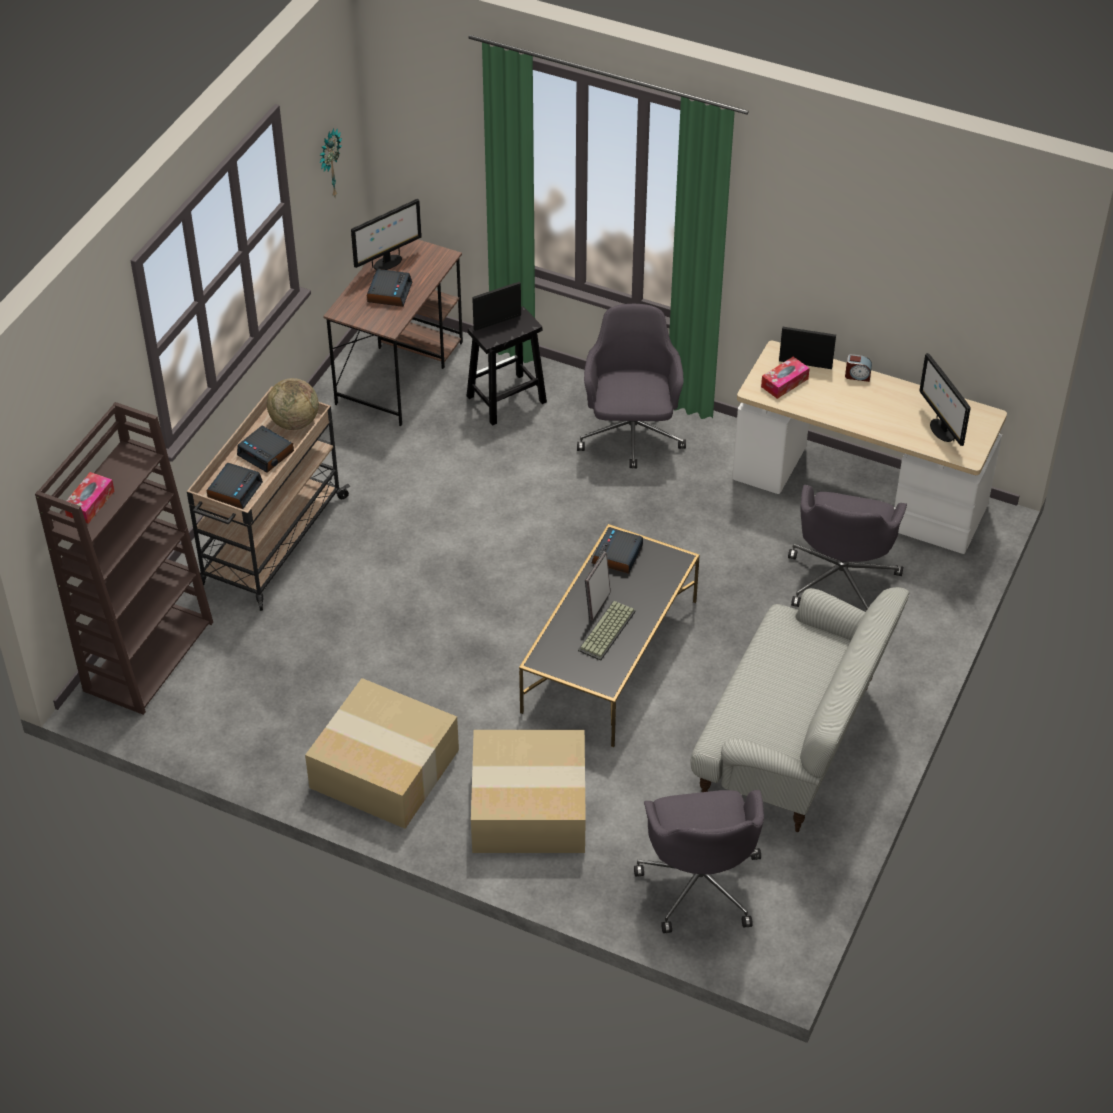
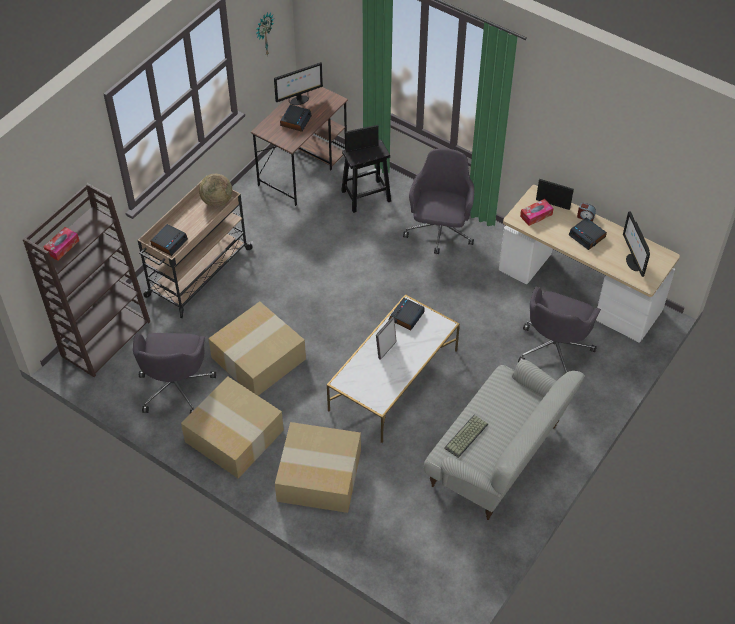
camera: 10 degrees right, 5 degrees up
alarm clock [237,425,294,473] -> alarm clock moved to [569,217,607,250]
black coffee table [519,524,700,747] -> white coffee table [327,294,460,443]
keyboard [578,601,636,661] -> keyboard moved to [444,415,488,458]
grey office chair [634,790,764,933] -> grey office chair moved to [133,333,216,414]
none -> cardboard box [208,301,306,396]

